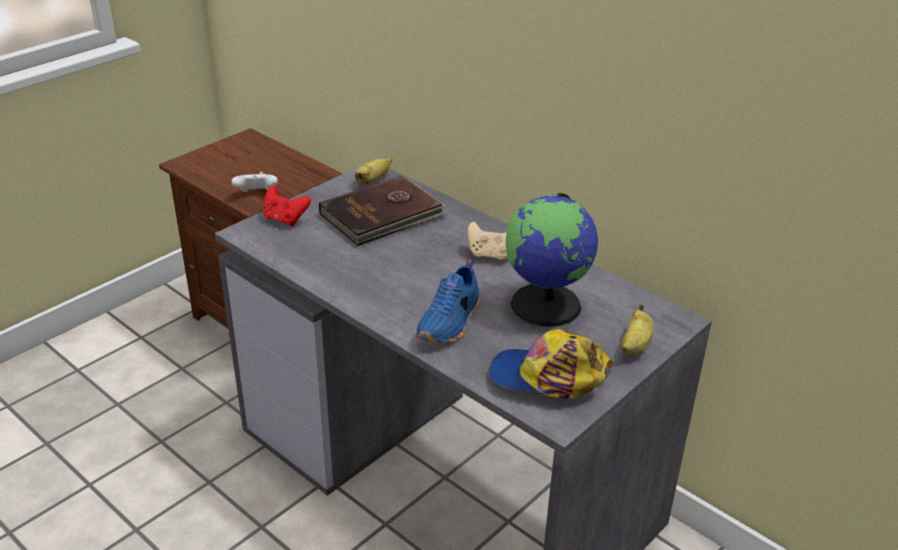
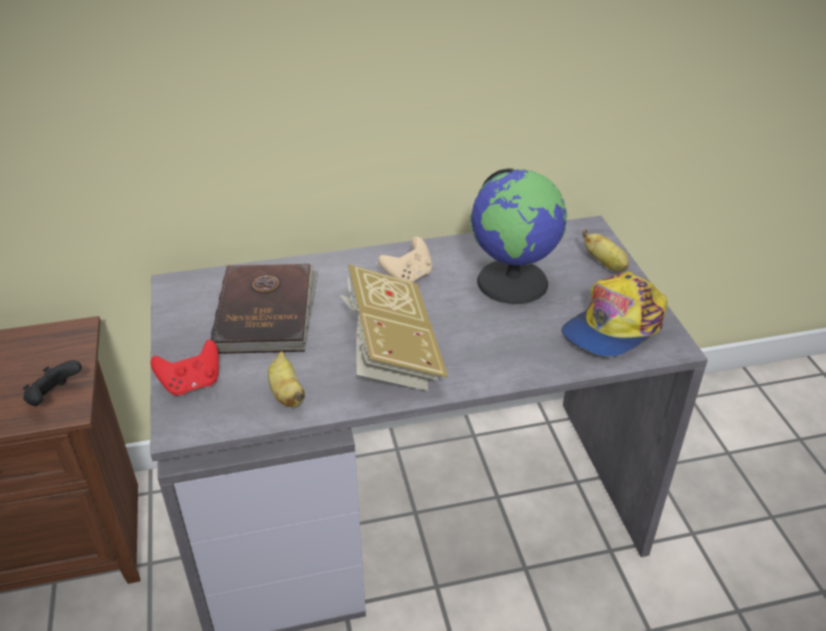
camera: 55 degrees left, 5 degrees up
white game controller [232,172,278,192] -> black game controller [23,360,82,406]
banana [355,158,392,185] -> banana moved to [268,352,305,407]
blue shoe [416,259,480,344] -> none
none -> book [340,264,448,391]

